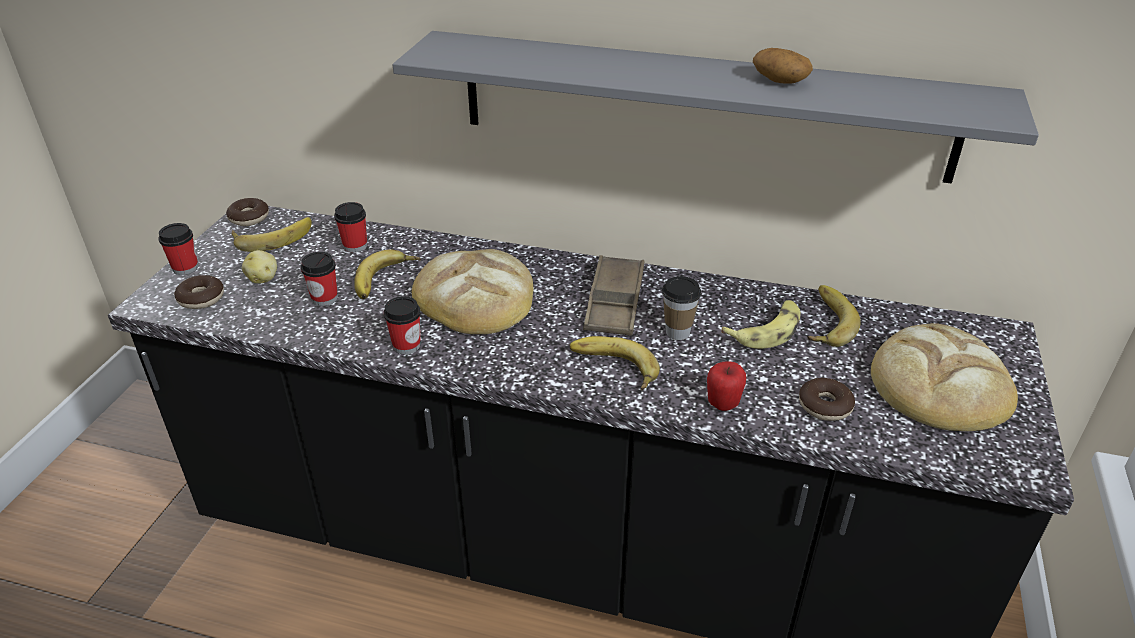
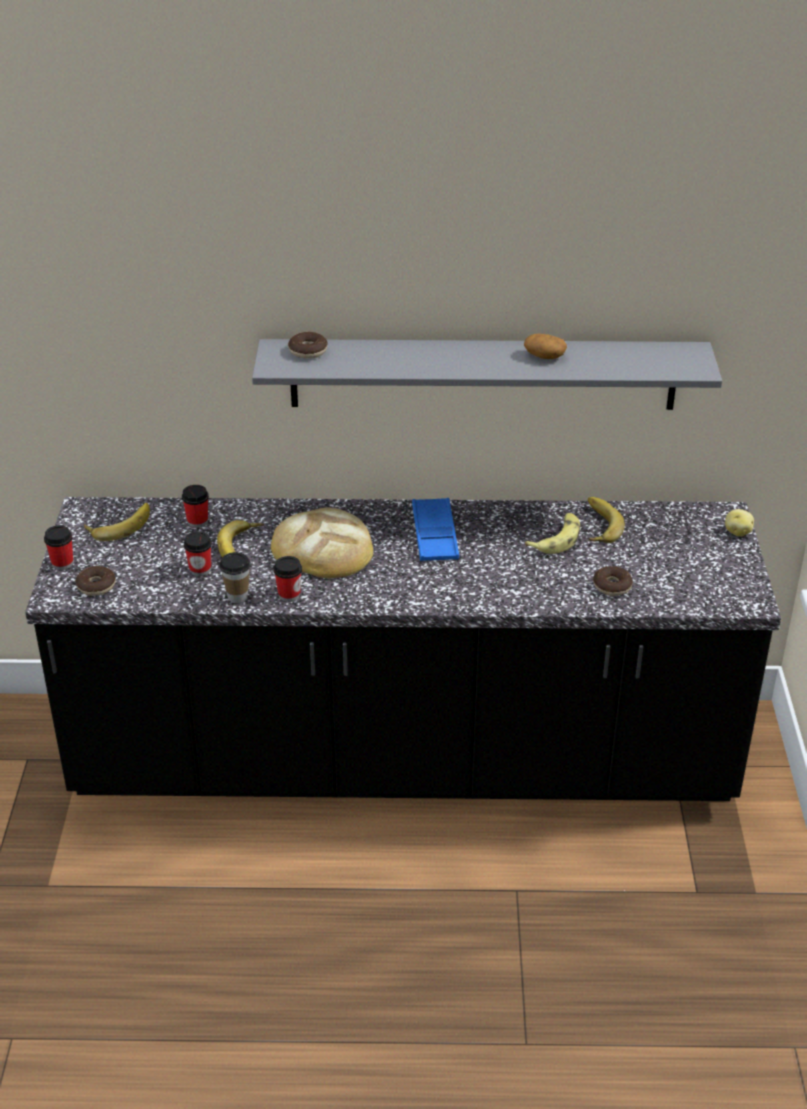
camera: 15 degrees left, 0 degrees up
donut [226,198,269,226] -> donut moved to [288,332,328,359]
potato [242,250,277,284] -> potato moved to [725,509,754,537]
banana [569,336,660,390] -> none
brown tray [583,255,645,336] -> blue tray [412,498,459,561]
cup [662,276,701,340] -> cup moved to [219,552,251,603]
apple [707,361,746,411] -> none
bread [871,323,1018,431] -> none

